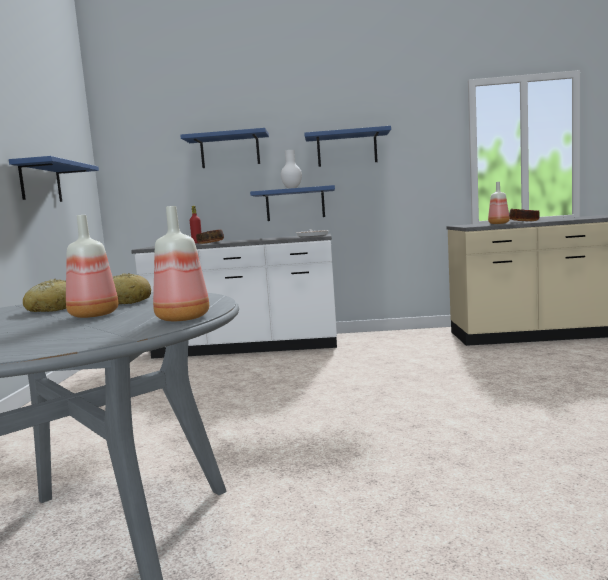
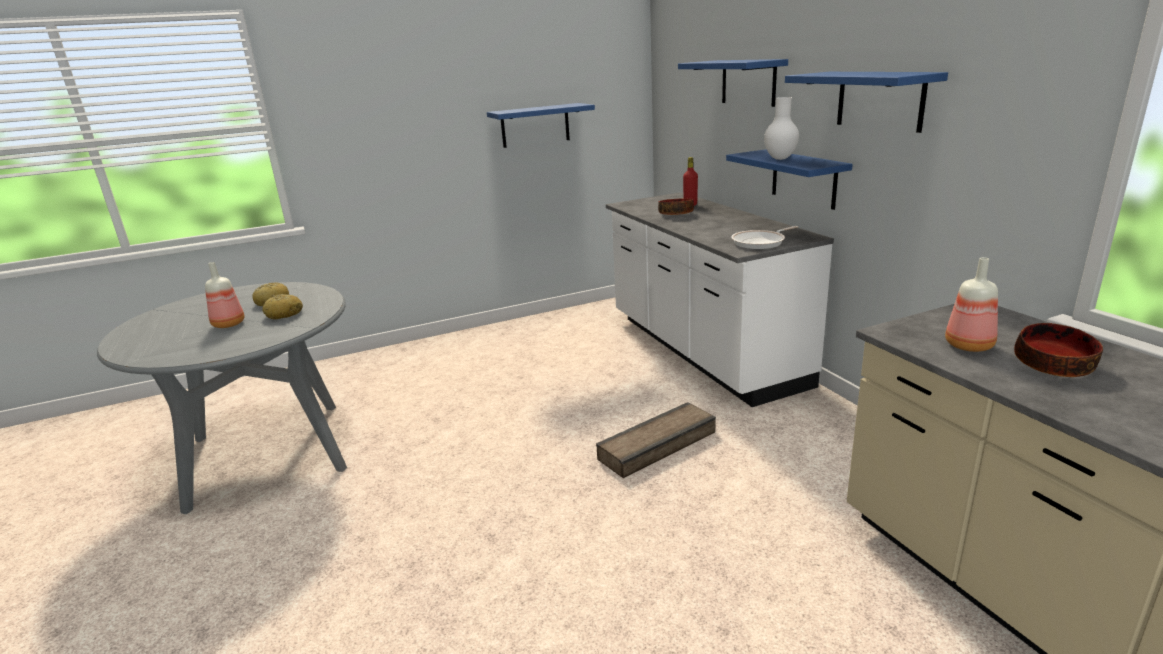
camera: 65 degrees right, 15 degrees up
bottle [153,206,209,321] -> none
none -> crate [596,402,716,478]

